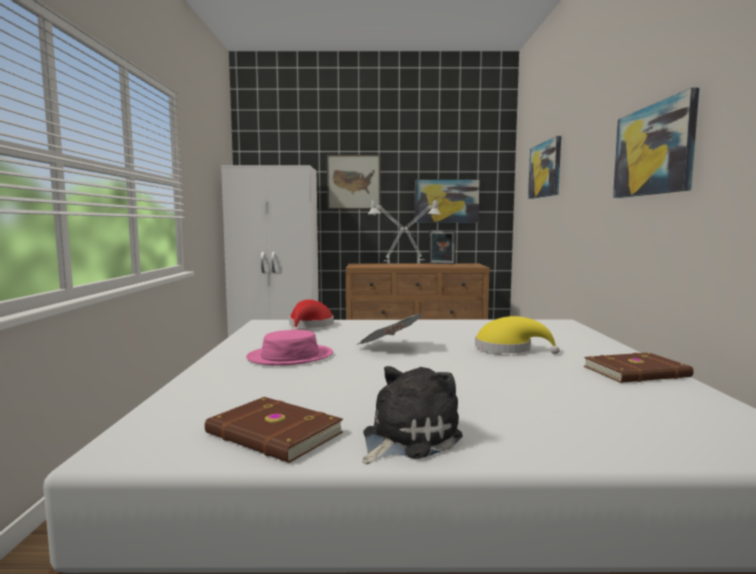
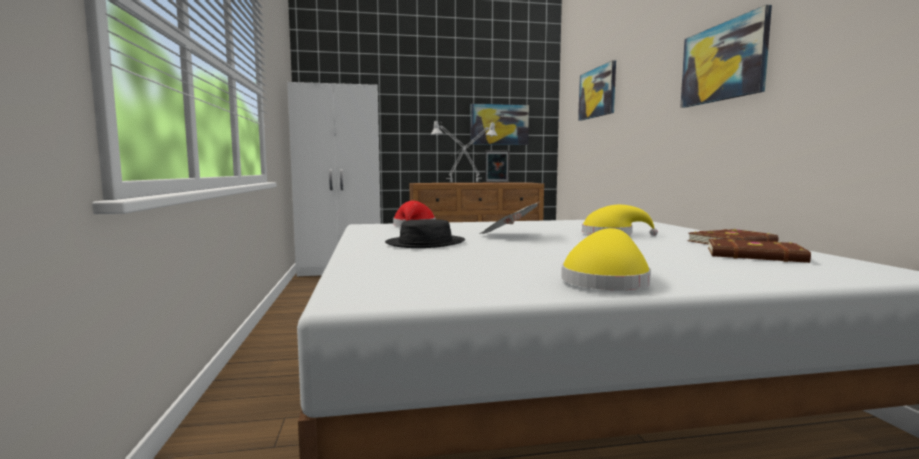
camera: 10 degrees left, 0 degrees up
brown book [205,397,343,463] -> brown book moved to [708,238,811,263]
pink hat [246,330,333,366] -> black hat [385,219,465,248]
picture [327,155,381,209] -> none
plush toy [362,366,463,464] -> yellow hat [561,228,651,290]

